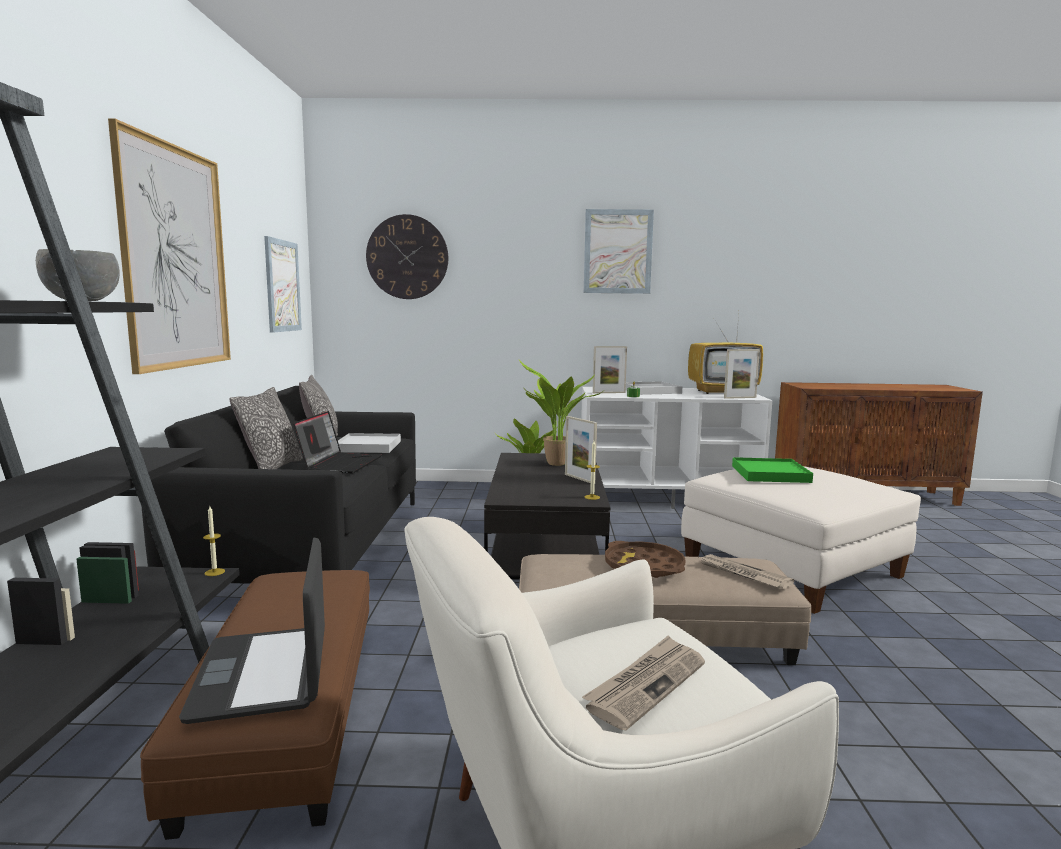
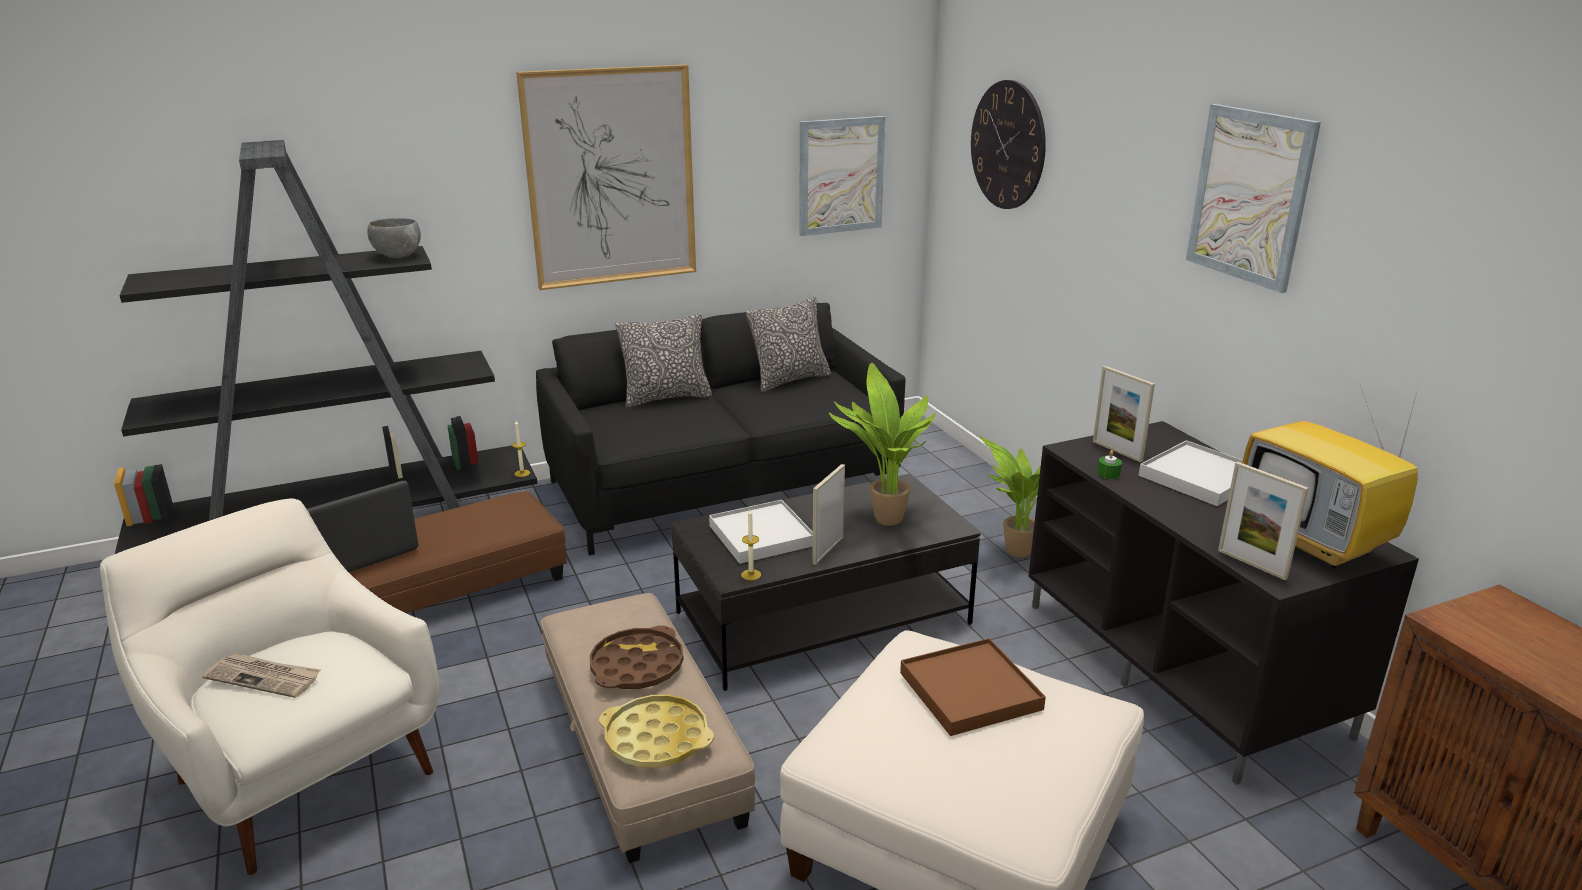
camera: 65 degrees right, 15 degrees up
laptop [293,411,382,473] -> none
white tray [338,433,401,453] -> white tray moved to [709,500,813,564]
white tv stand [581,387,772,509] -> black tv stand [1029,421,1419,785]
newspaper [699,554,794,589] -> yellow tray [599,695,714,768]
green tray [732,457,813,483] -> brown tray [900,638,1046,736]

